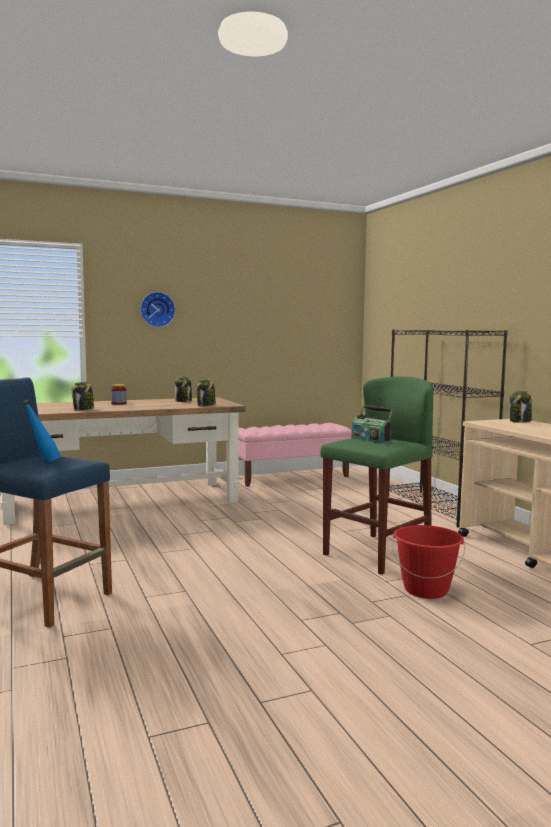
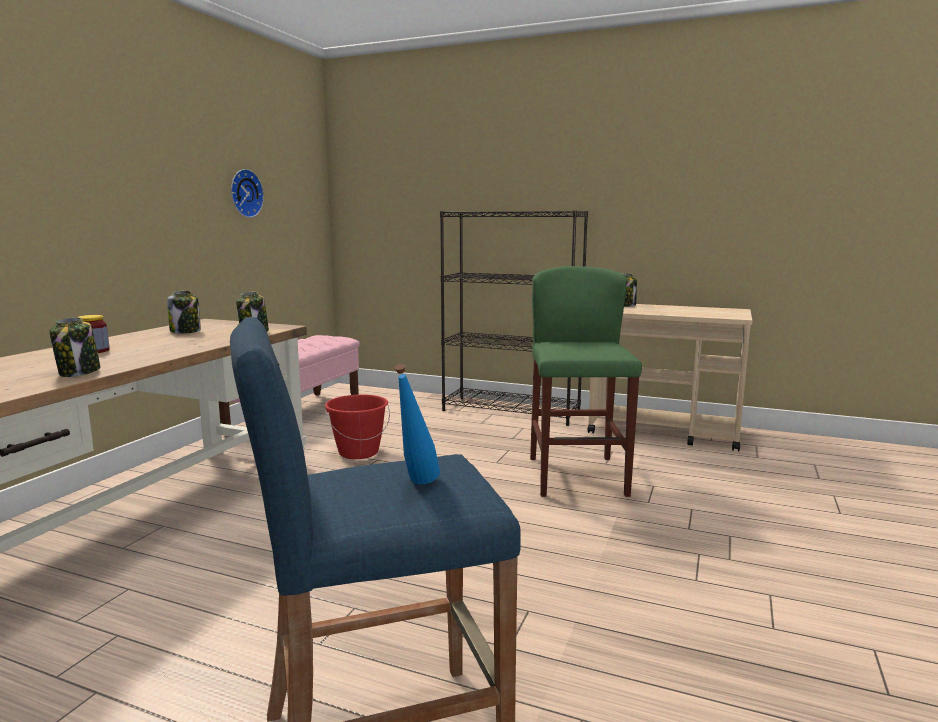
camera: 45 degrees left, 5 degrees up
wall clock [140,292,175,328] -> wall clock moved to [231,169,264,218]
radio [352,406,393,444] -> none
red bucket [392,525,465,599] -> red bucket moved to [325,395,390,459]

